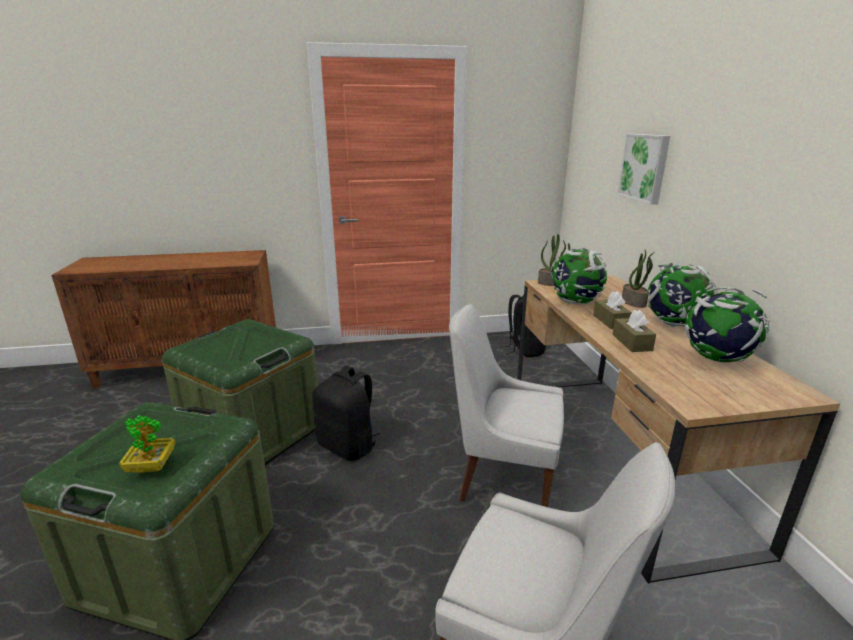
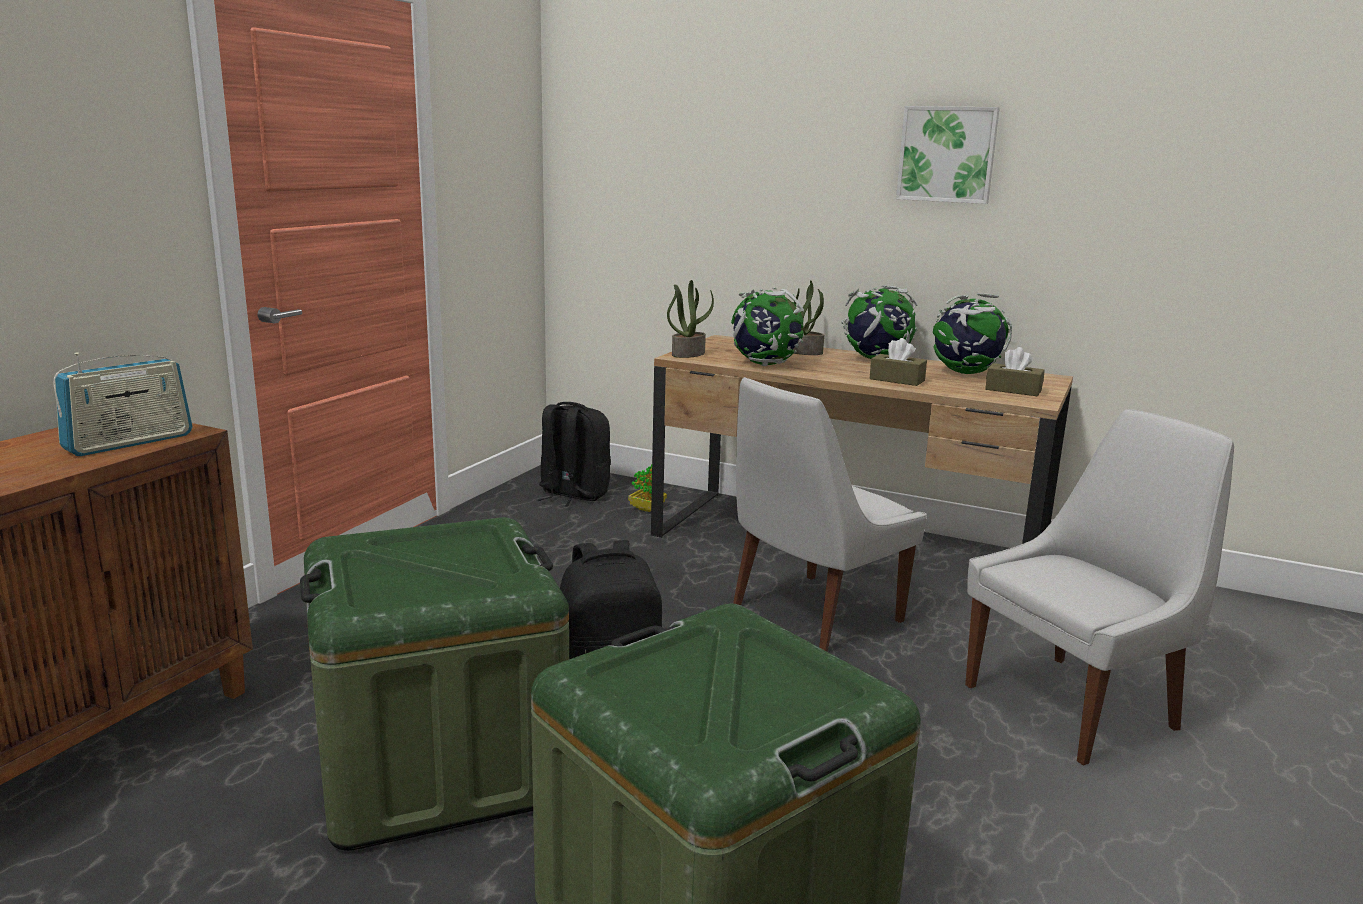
camera: 55 degrees left, 5 degrees down
potted plant [119,415,176,473] -> potted plant moved to [628,464,667,512]
brown tissue box [593,291,632,329] -> brown tissue box moved to [985,347,1045,396]
picture [617,134,670,205] -> picture moved to [896,106,1000,204]
none -> radio [54,352,193,456]

